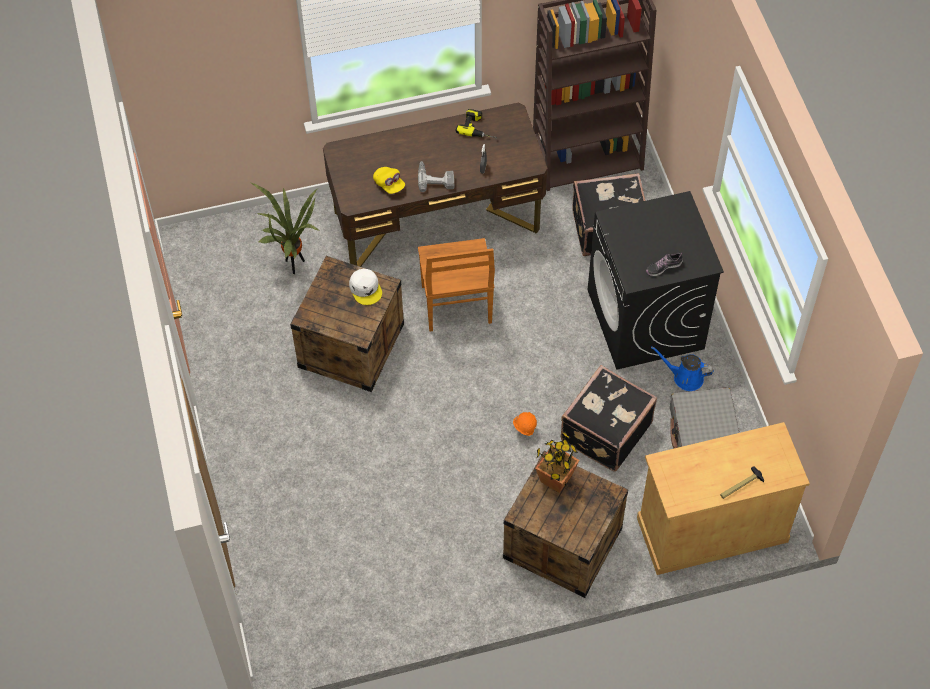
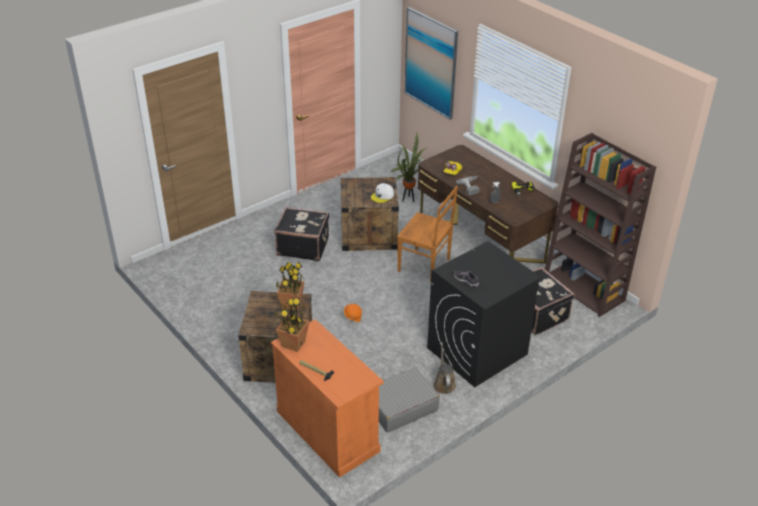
camera: 65 degrees right, 20 degrees down
brown chair [418,238,495,332] -> brown chair turned 120 degrees counterclockwise [397,186,458,283]
black suitcase [561,365,657,472] -> black suitcase moved to [274,207,329,261]
beige cabinet [637,422,810,575] -> orange cabinet [271,319,384,477]
blue watering can [651,346,714,391] -> brown watering can [433,342,456,394]
none -> potted plant [275,293,309,352]
none -> picture [405,7,458,120]

